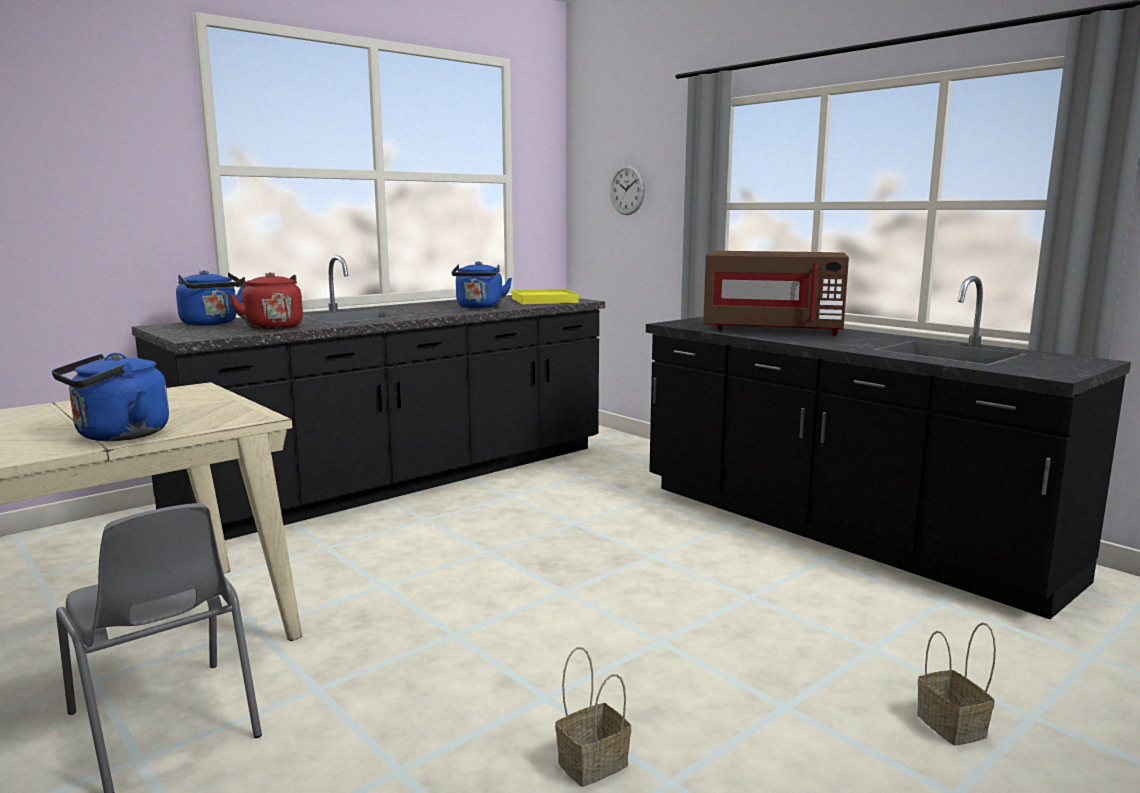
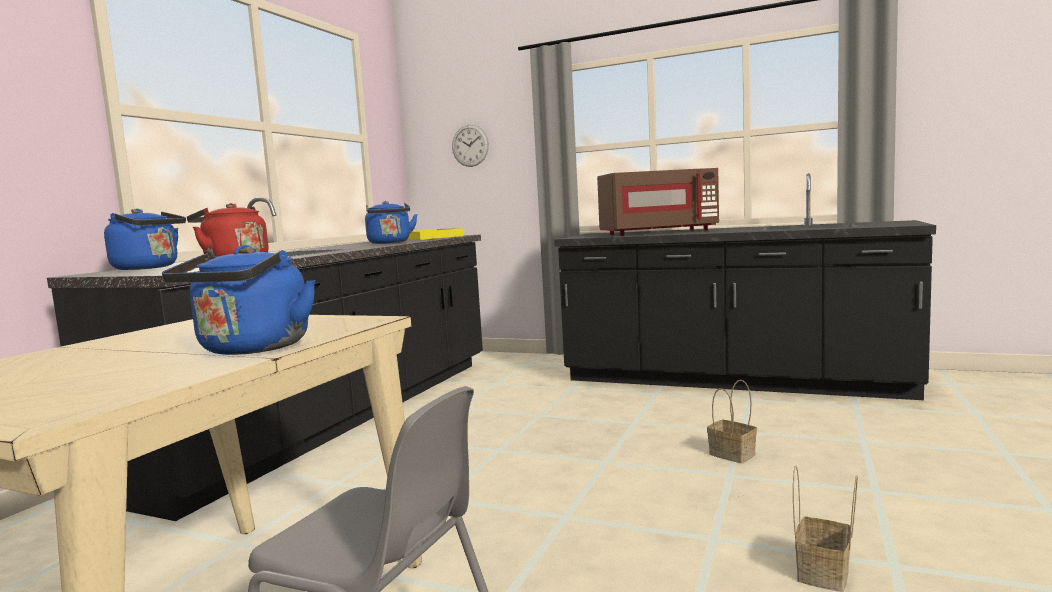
camera: 25 degrees left, 5 degrees down
basket [917,623,996,746] -> basket moved to [707,380,757,463]

